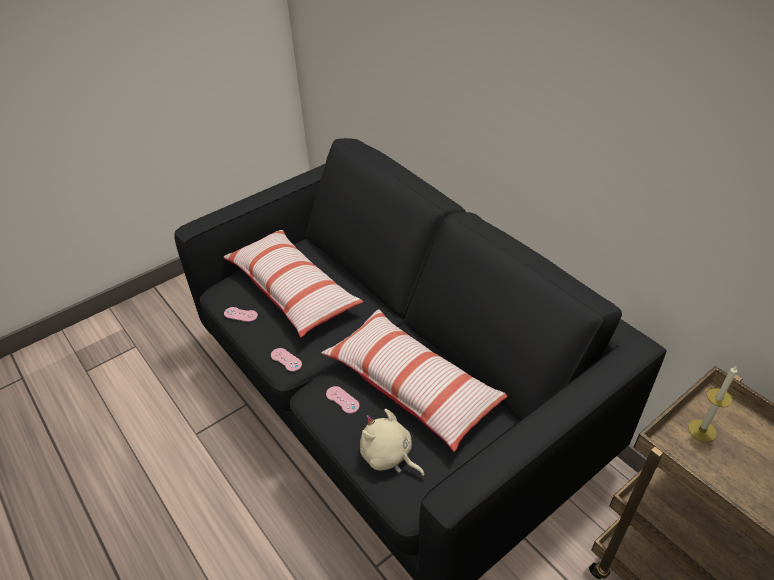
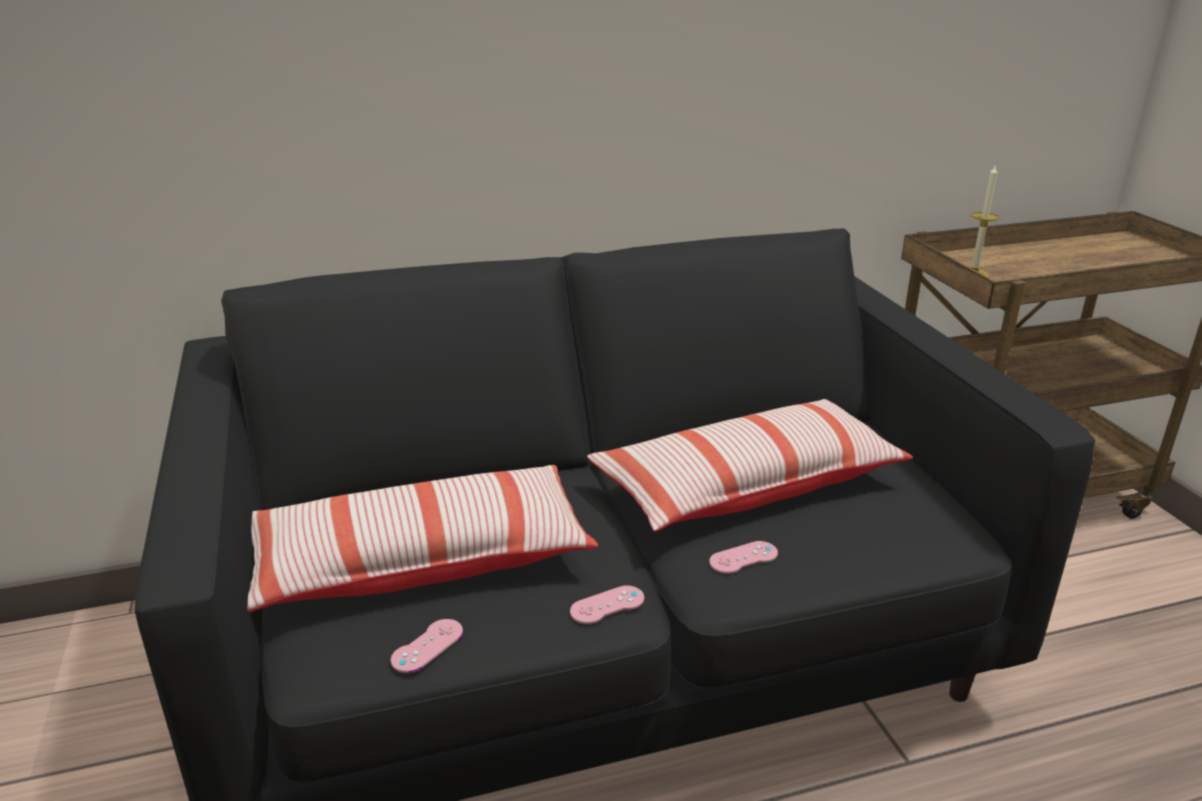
camera: 70 degrees left, 15 degrees down
beige plush toy [360,409,425,476] -> none

